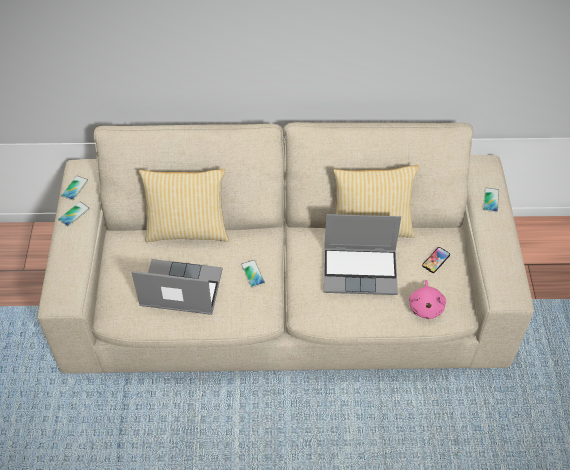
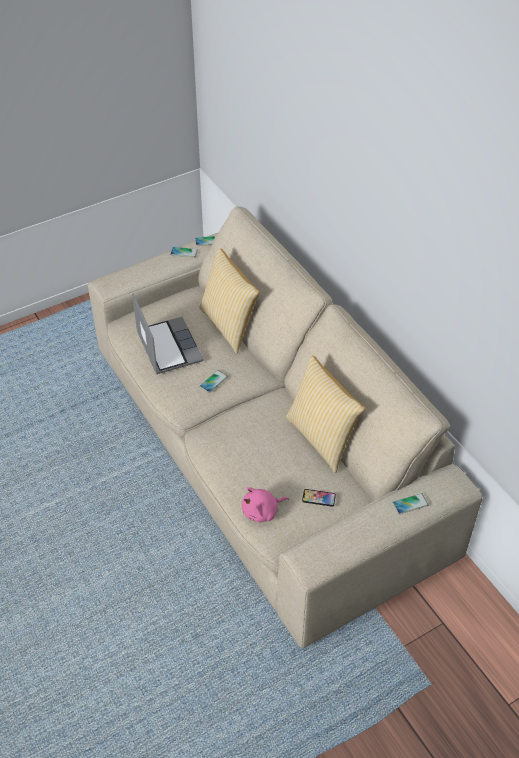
camera: 60 degrees right, 5 degrees down
laptop [324,214,401,295] -> none

